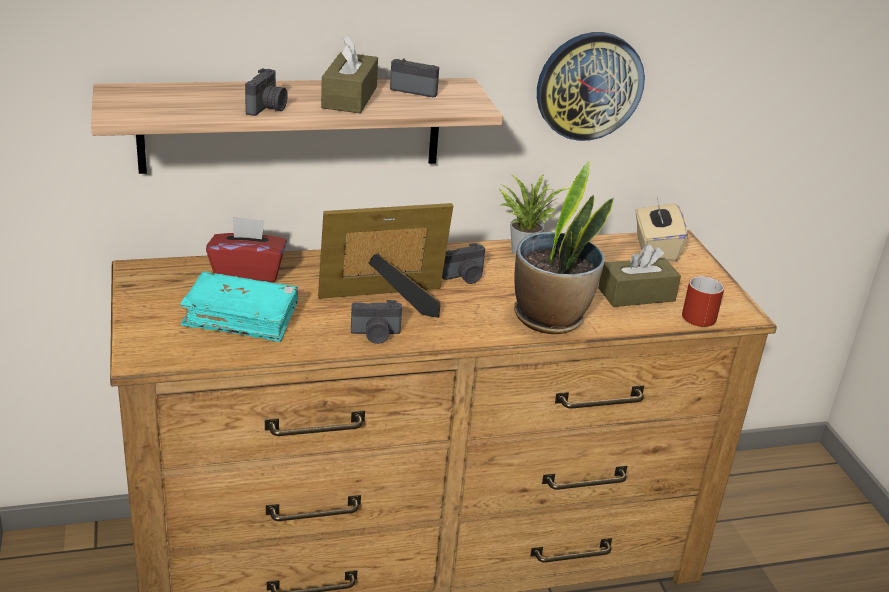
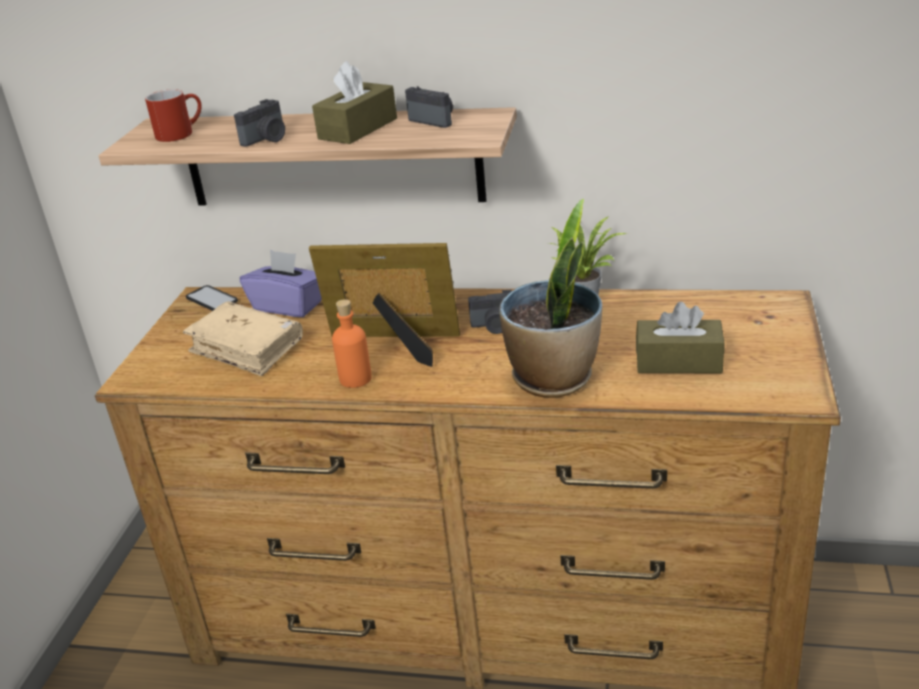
camera: 30 degrees right, 0 degrees up
turquoise book [180,271,298,342] -> beige book [183,301,303,376]
red tissue box [206,217,287,283] -> purple tissue box [240,250,322,317]
camera [351,300,402,344] -> orange bottle [332,299,372,388]
wall clock [537,32,645,141] -> none
beige tissue box [636,198,688,262] -> none
red mug [682,276,724,327] -> red mug moved to [145,89,202,142]
none -> phone [186,285,238,311]

